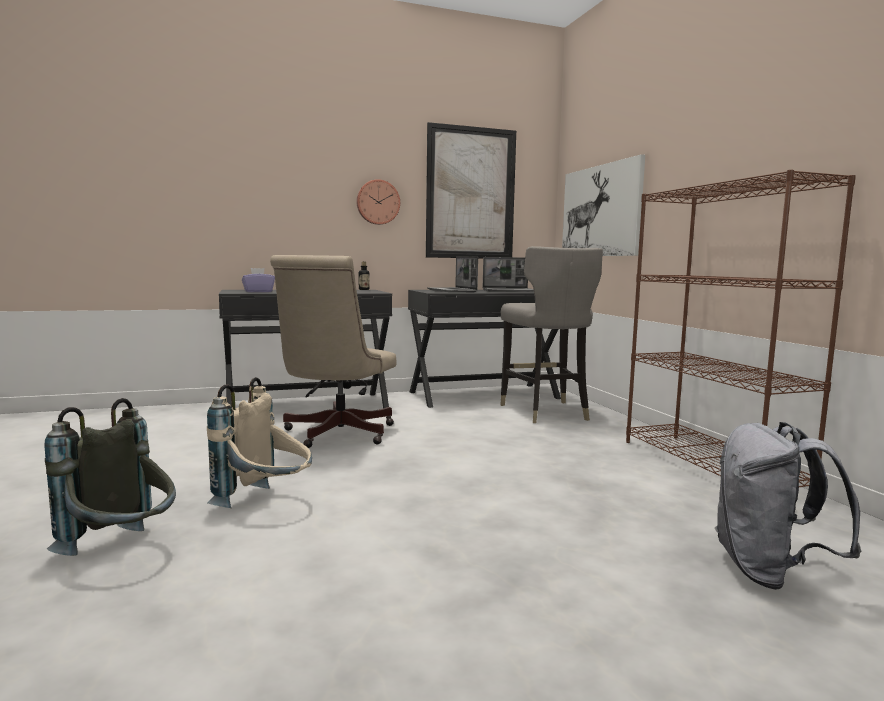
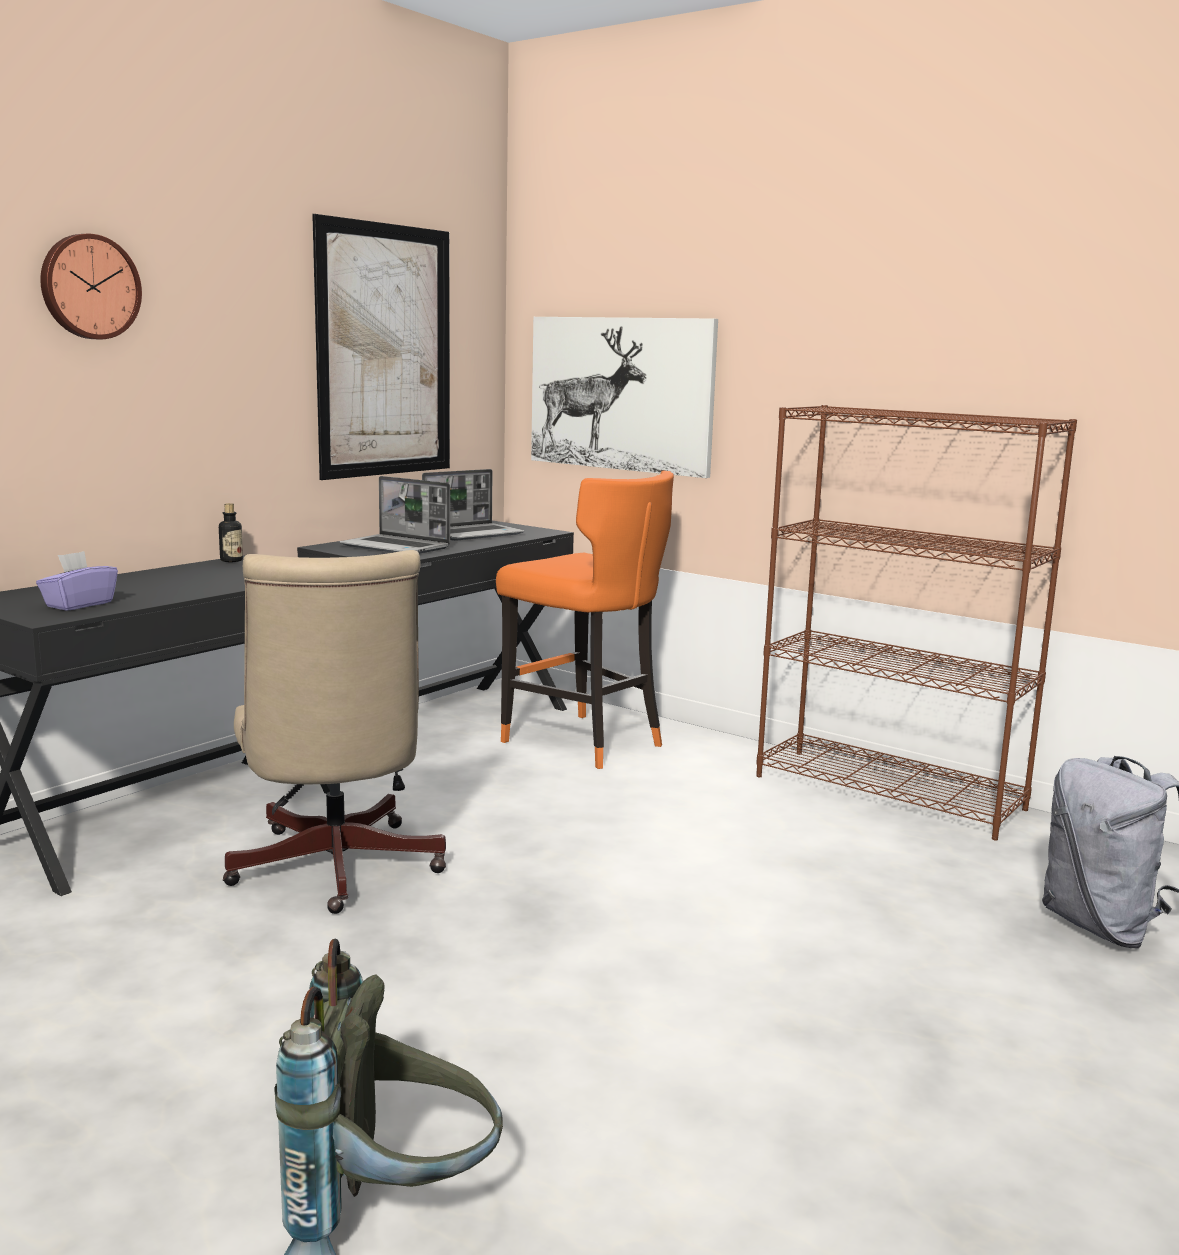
camera: 35 degrees left, 5 degrees up
beige backpack [207,377,312,508] -> none
wall clock [356,179,400,225] -> wall clock moved to [40,234,142,339]
grey stool [500,246,603,423] -> orange stool [496,470,674,769]

